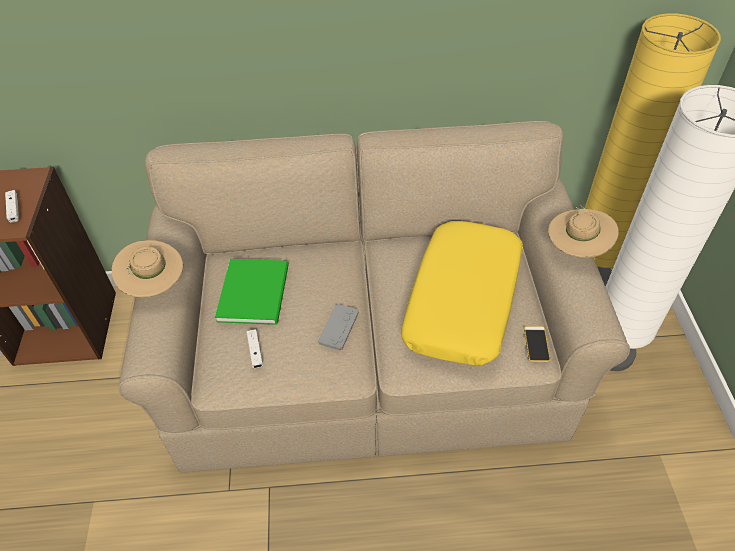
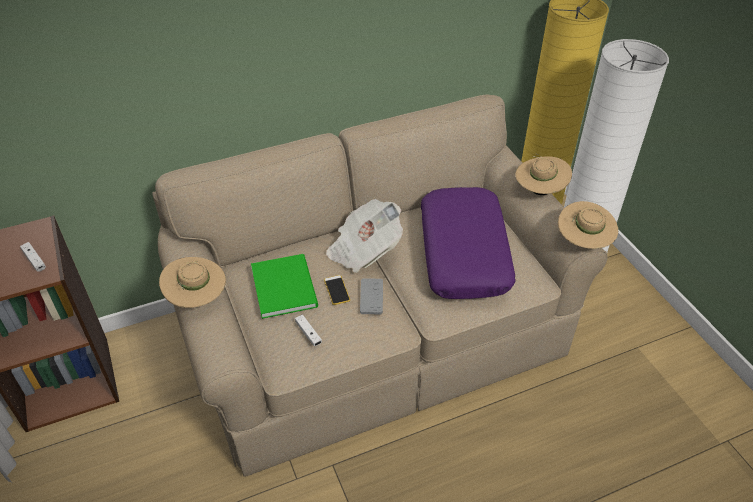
camera: 20 degrees left, 5 degrees down
yellow pillow [401,221,523,365] -> purple pillow [421,187,516,299]
phone [524,326,550,362] -> phone moved to [324,275,350,305]
none -> newspaper [326,199,403,273]
none -> beige hat [558,201,618,249]

